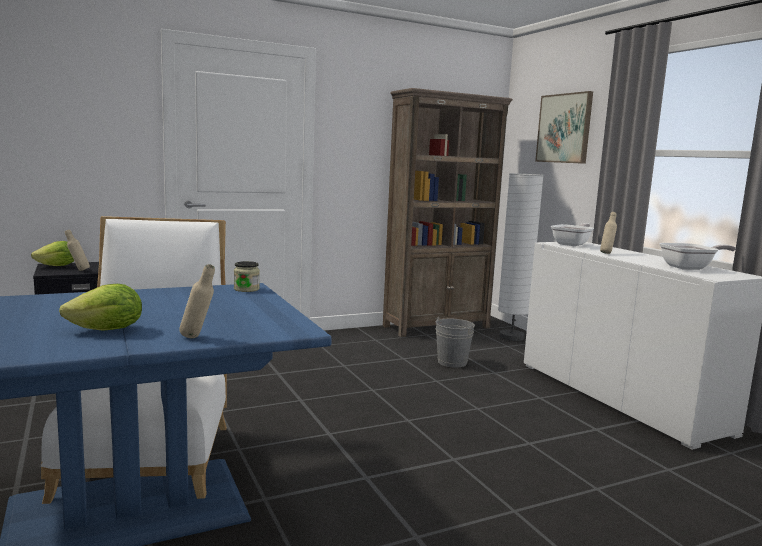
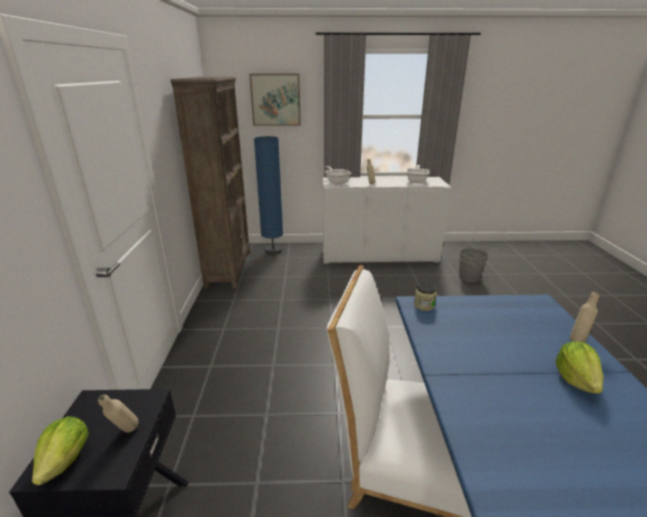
camera: 65 degrees left, 15 degrees up
grey bucket [435,317,475,368] -> grey bucket moved to [459,248,488,283]
white floor lamp [498,173,544,341] -> blue floor lamp [254,136,283,255]

